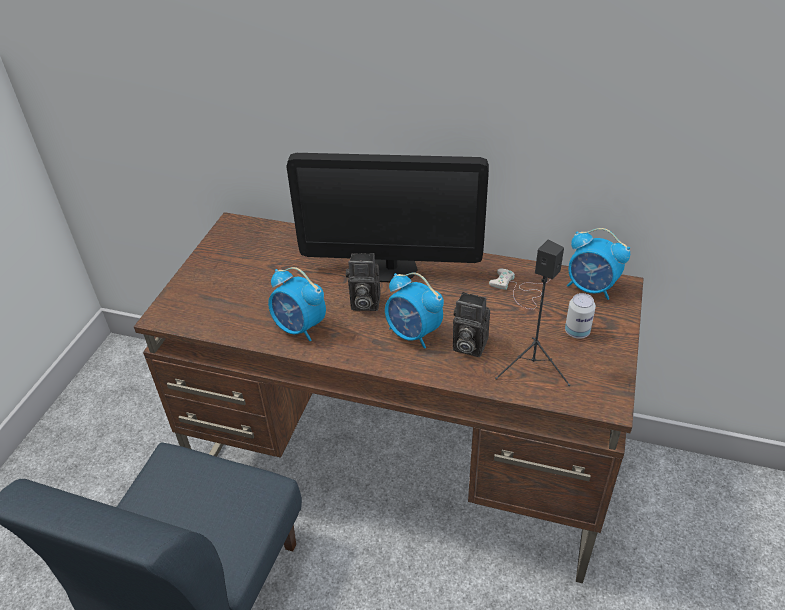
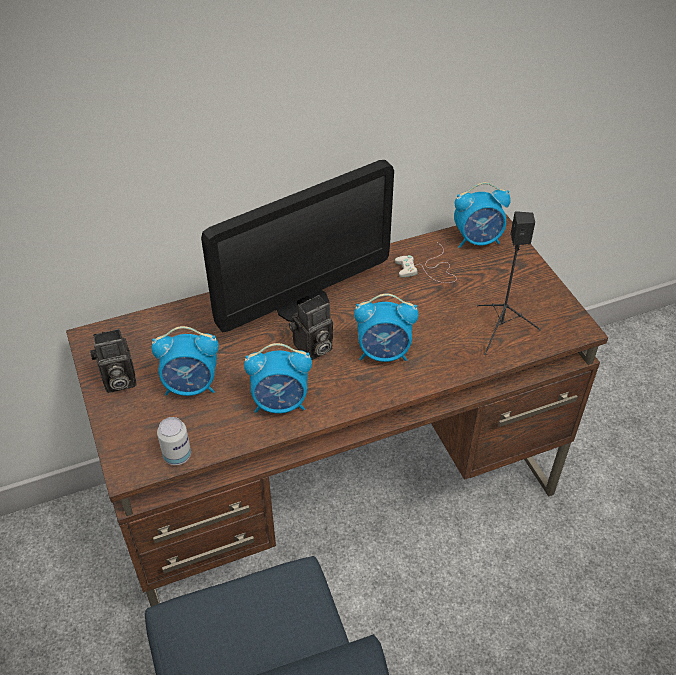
camera: 40 degrees left, 5 degrees up
camera [453,292,490,357] -> camera moved to [90,329,136,393]
can [565,293,596,339] -> can moved to [157,417,191,465]
none -> alarm clock [152,326,219,396]

